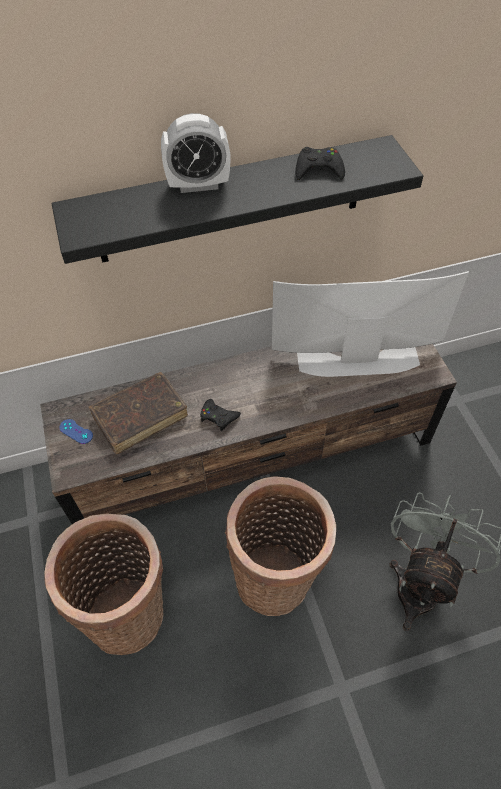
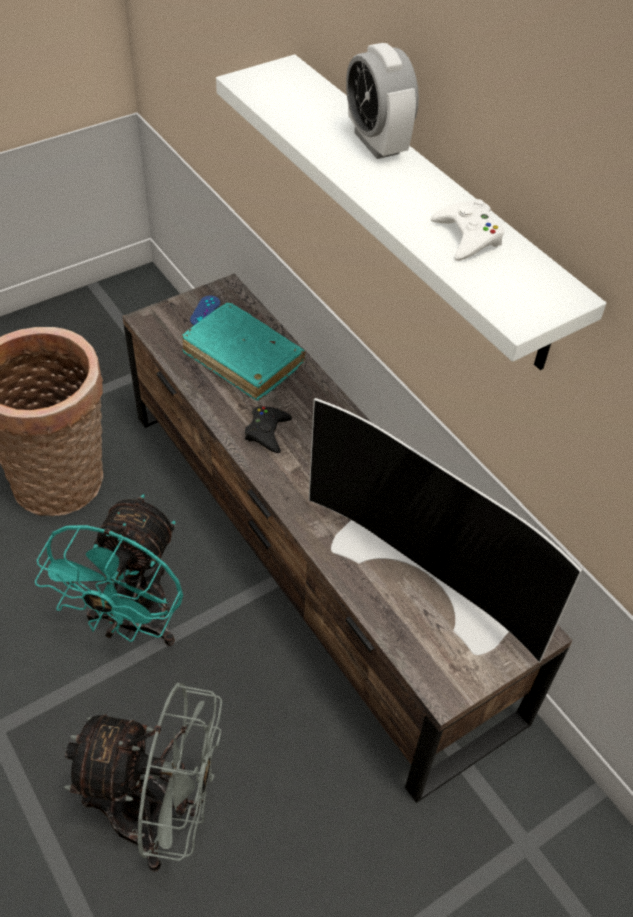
camera: 70 degrees right, 5 degrees down
black shelf [51,135,423,264] -> white shelf [216,54,606,370]
brown book [89,372,188,454] -> turquoise book [182,302,305,401]
basket [225,476,336,616] -> turquoise fan [35,494,183,646]
television [272,271,469,377] -> television turned 150 degrees clockwise [309,398,582,663]
black game controller [295,147,345,180] -> white game controller [431,199,504,261]

